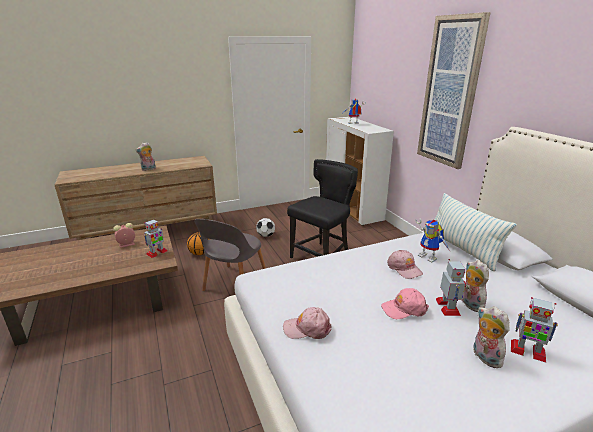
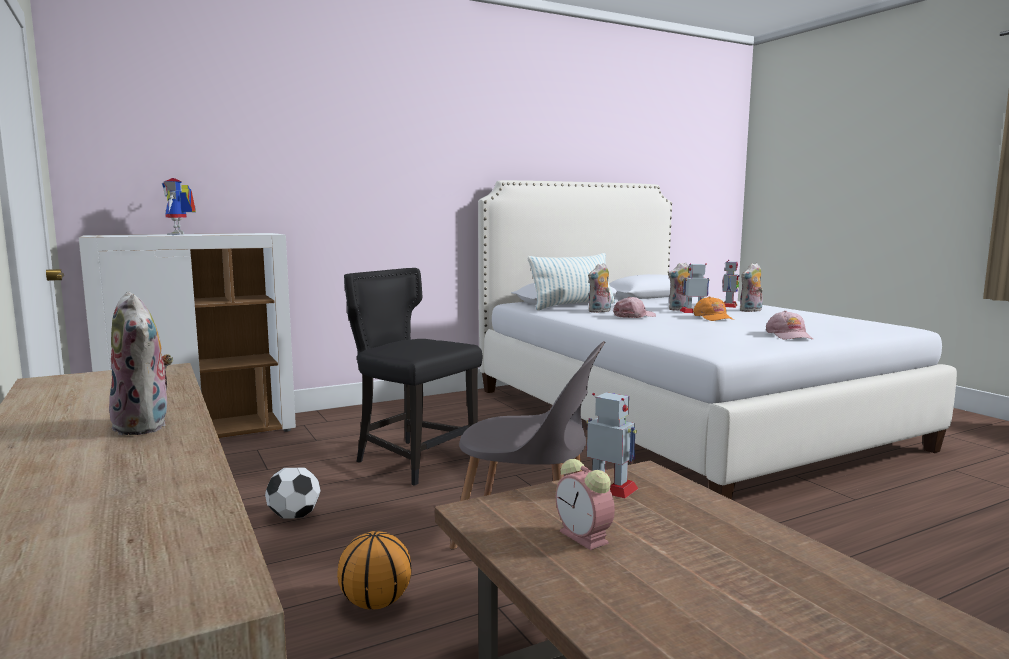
camera: 95 degrees left, 15 degrees down
pink cap [381,288,429,319] -> orange cap [693,296,734,321]
toy robot [415,219,450,262] -> plush toy [588,263,611,313]
picture [417,12,491,169] -> none

